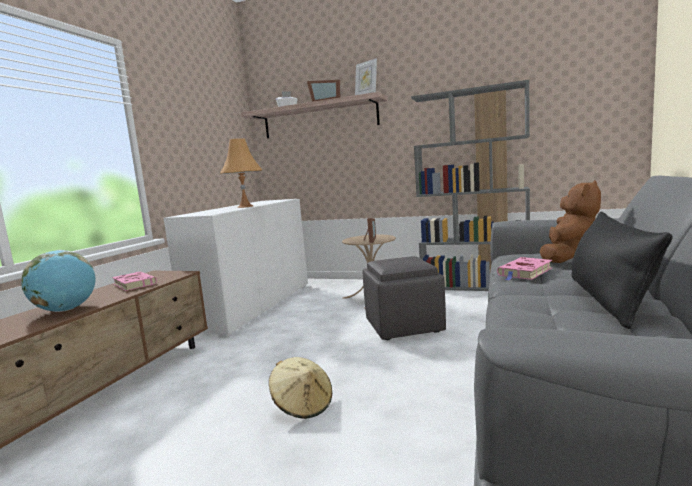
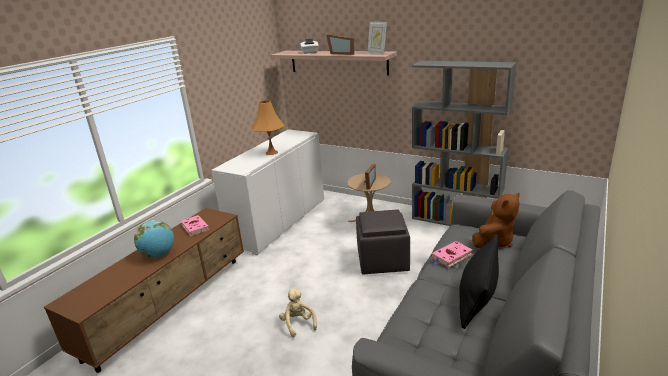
camera: 10 degrees right, 15 degrees up
beige hat [269,357,332,419] -> beige plush toy [279,288,317,338]

